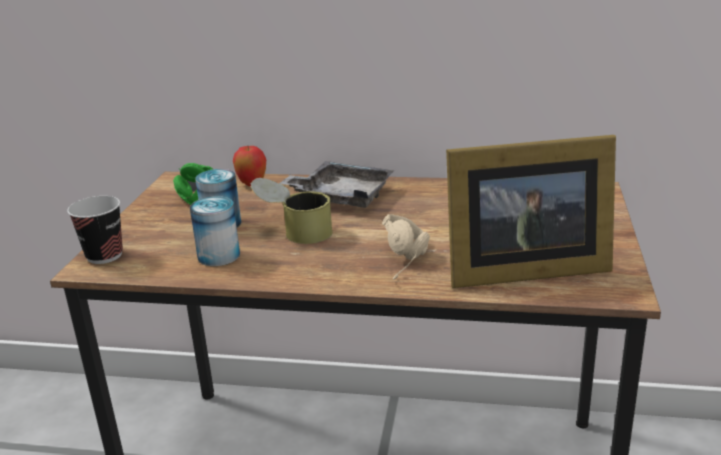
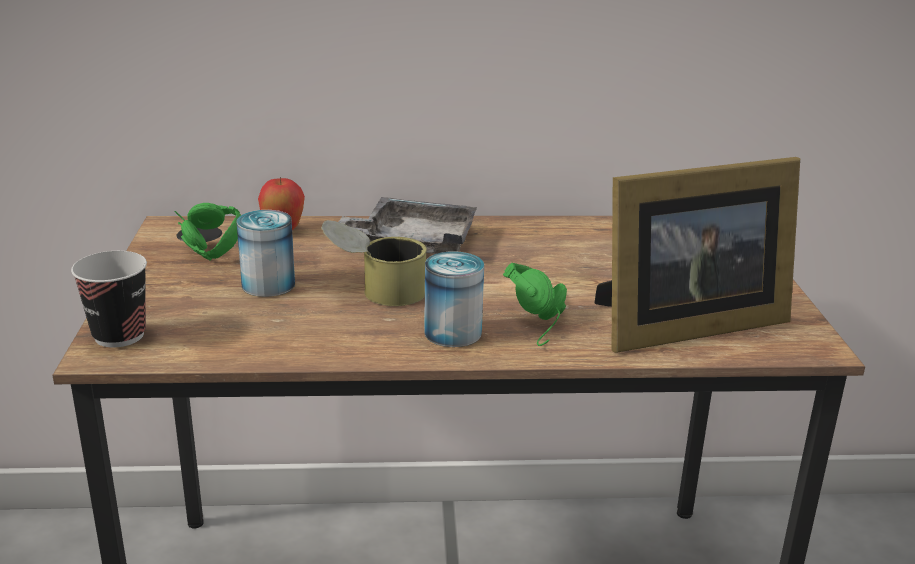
camera: 15 degrees left, 0 degrees up
can [190,196,240,266] -> can moved to [424,251,484,347]
beige headphones [382,214,430,280] -> green headphones [503,263,567,346]

